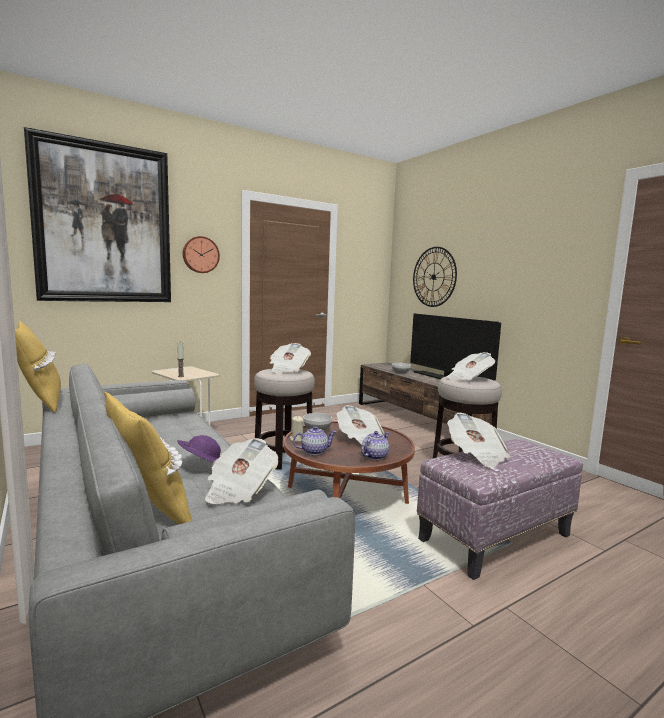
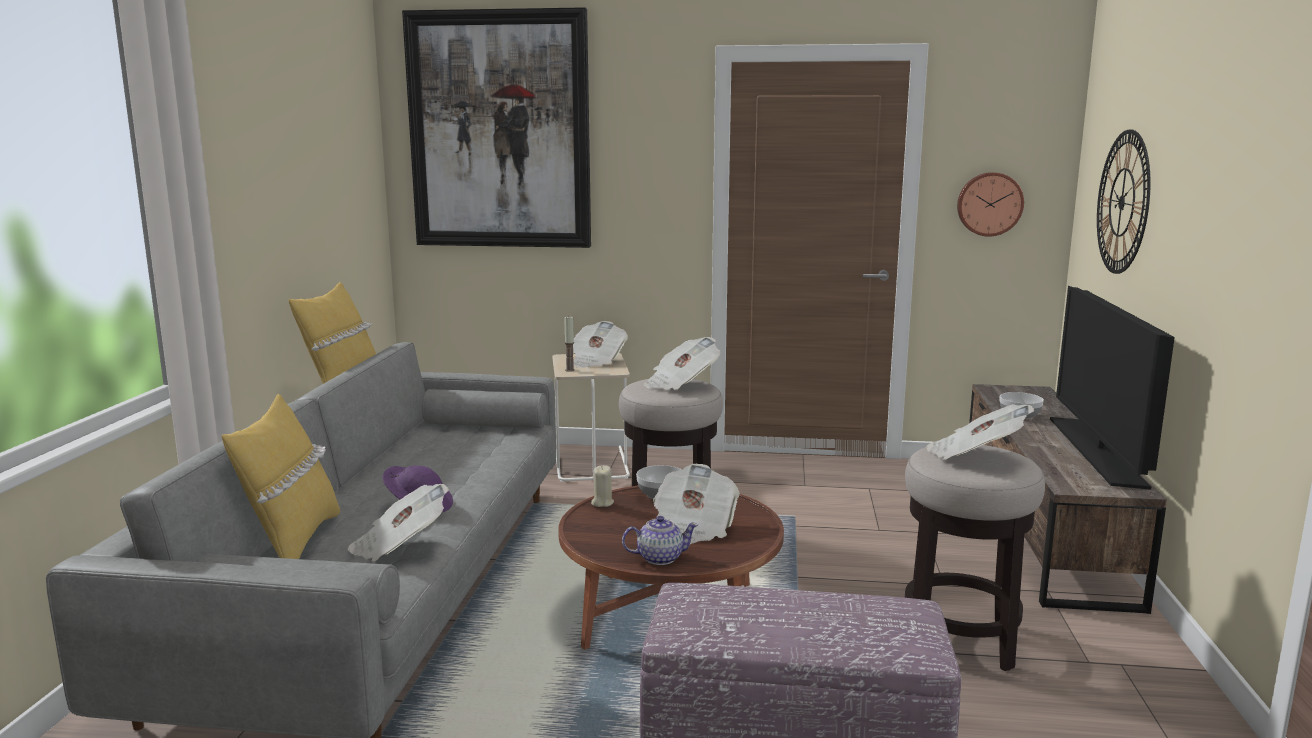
camera: 40 degrees right, 5 degrees up
wall clock [183,236,220,273] -> wall clock moved to [957,172,1024,237]
teapot [293,426,336,455] -> none
newspaper [447,413,510,468] -> newspaper moved to [573,321,628,368]

